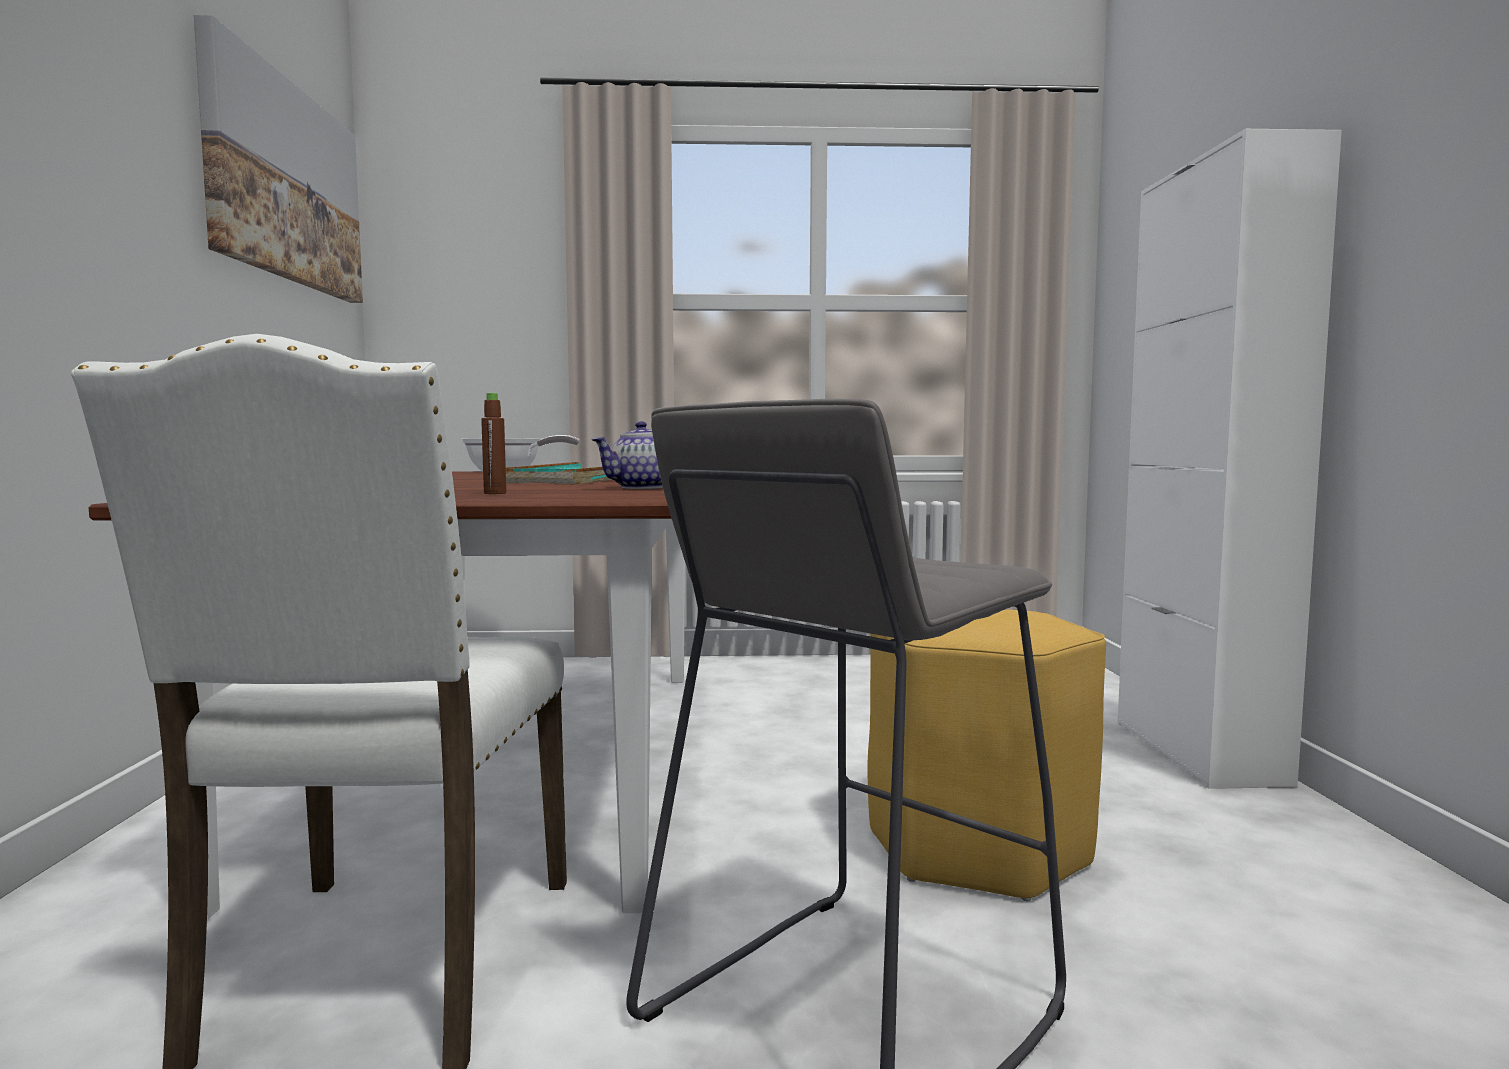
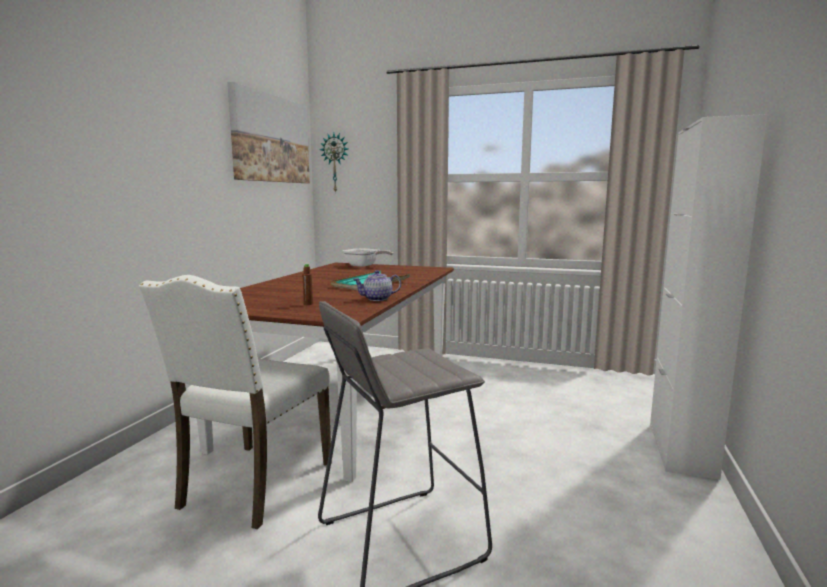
camera: 20 degrees right, 5 degrees up
yellow stool [868,609,1106,901] -> none
none -> wall clock [320,133,348,193]

